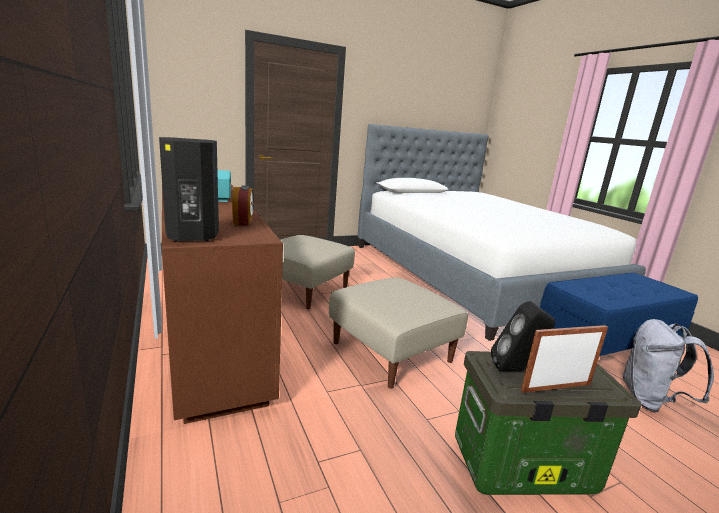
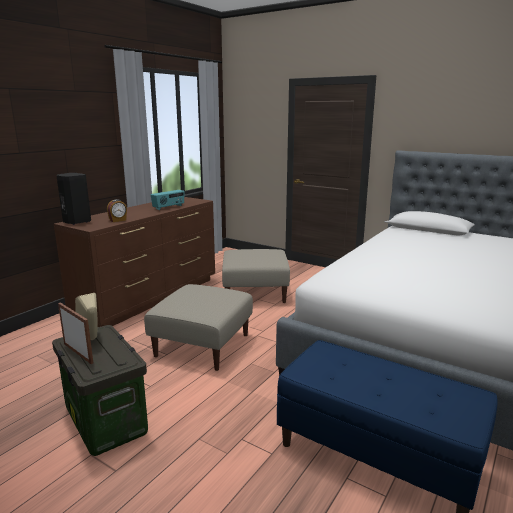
camera: 60 degrees right, 0 degrees up
black speaker [491,301,556,371] -> beige speaker [75,293,98,340]
grey backpack [623,319,714,412] -> none

